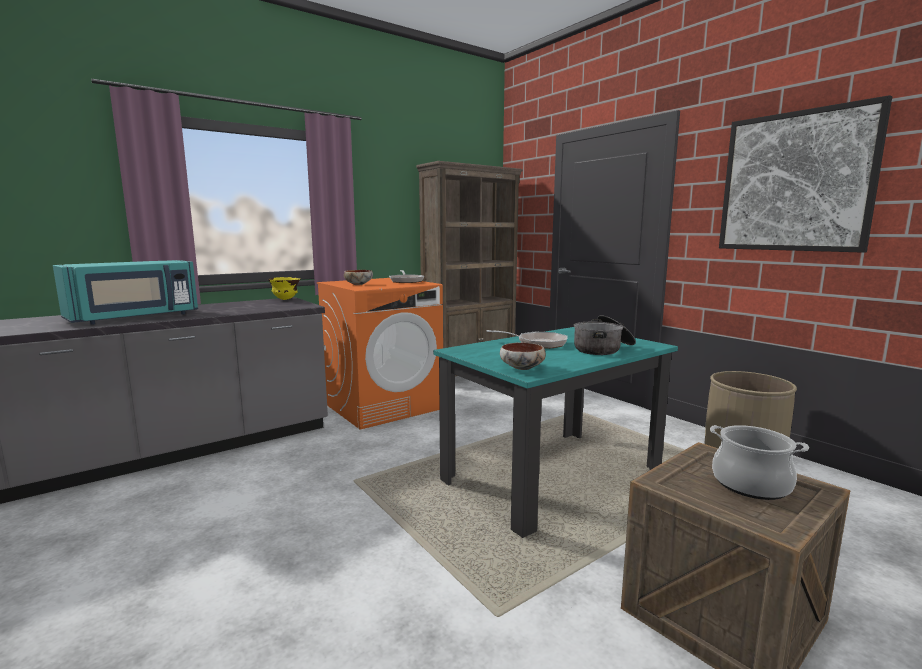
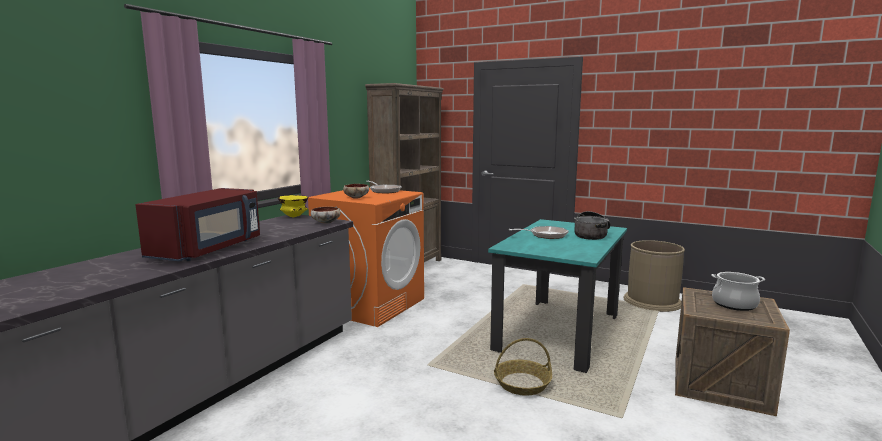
camera: 25 degrees left, 0 degrees up
turquoise microwave [53,260,198,325] -> red microwave [135,188,260,261]
bowl [500,342,546,370] -> bowl moved to [311,207,340,224]
picture [719,95,892,253] -> none
none -> basket [494,338,552,396]

